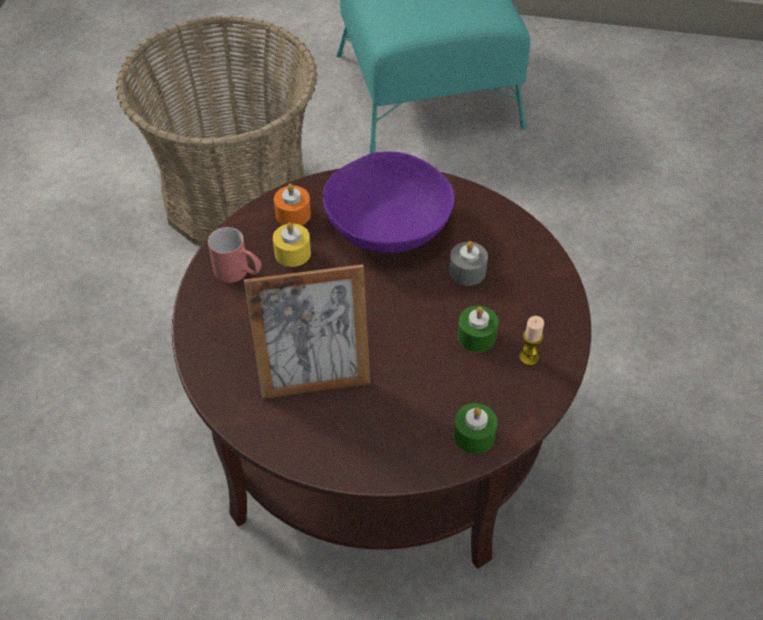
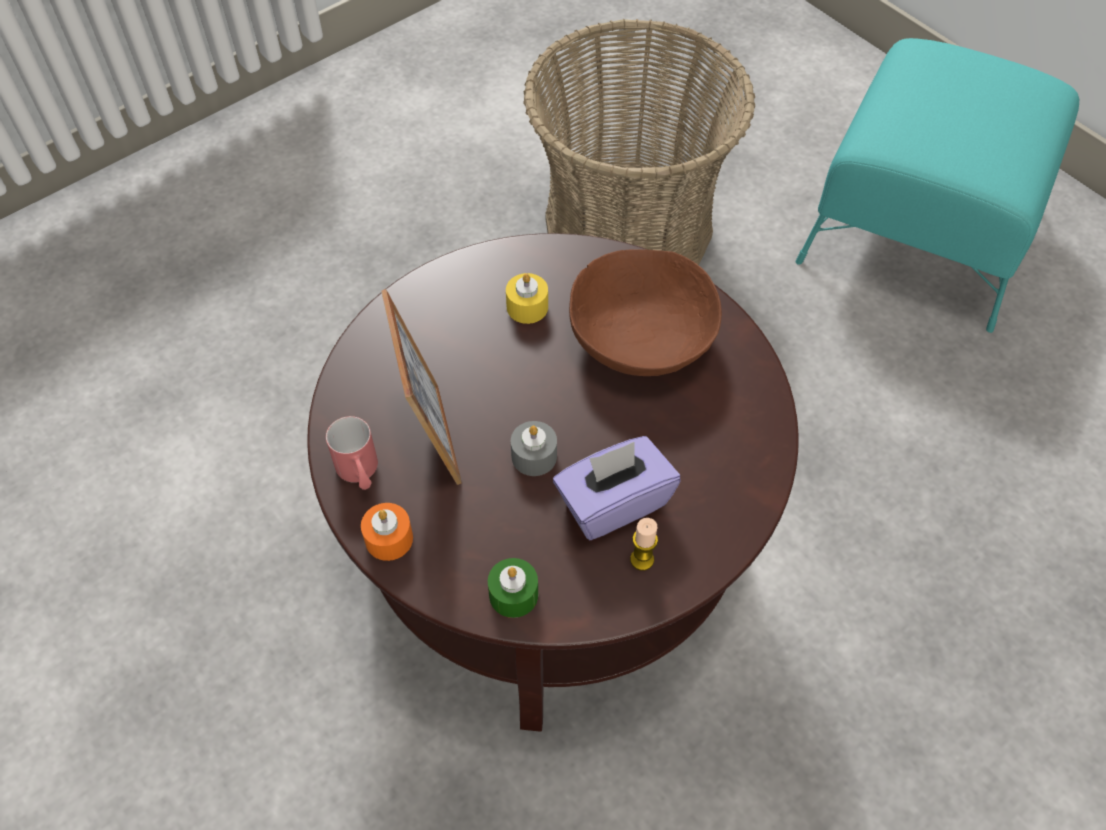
camera: 40 degrees right, 5 degrees up
red mug [208,227,262,283] -> red mug moved to [326,416,378,490]
picture frame [244,264,370,399] -> picture frame turned 135 degrees counterclockwise [381,289,462,485]
orange candle [274,184,311,225] -> orange candle moved to [361,503,413,561]
purple bowl [323,152,455,253] -> brown bowl [569,249,722,376]
grey candle [449,241,488,286] -> grey candle moved to [511,421,557,476]
green candle [457,306,498,352] -> purple tissue box [553,436,681,540]

